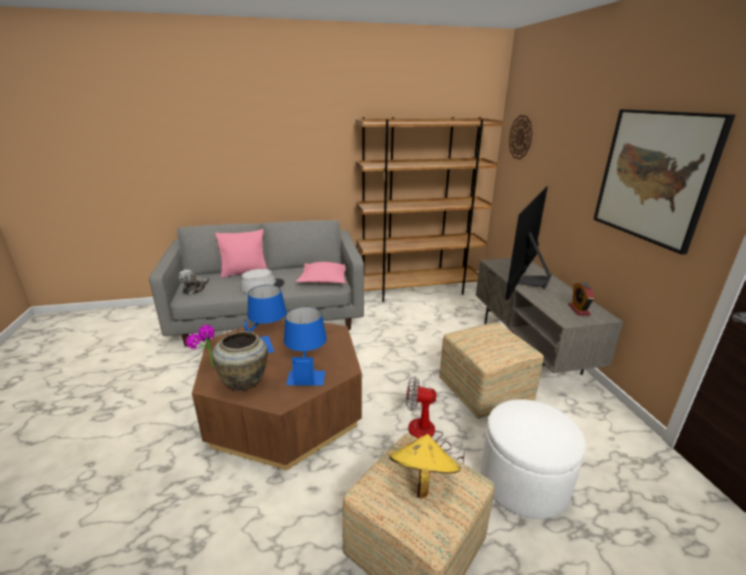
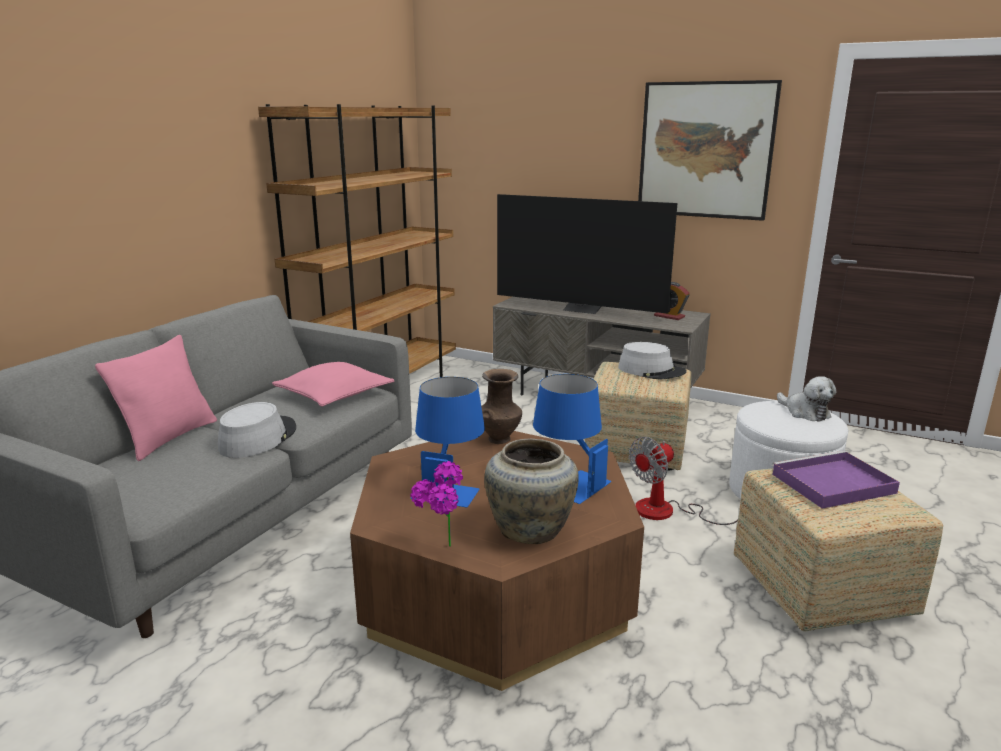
camera: 50 degrees left, 5 degrees down
plush toy [179,270,209,295] -> plush toy moved to [777,376,836,422]
yellow hat [389,434,461,498] -> purple tray [772,451,900,509]
television [505,186,553,300] -> television turned 45 degrees counterclockwise [497,194,677,314]
wall clock [509,115,533,160] -> none
none -> brown vase [481,369,522,444]
none -> grey hat [618,342,687,380]

